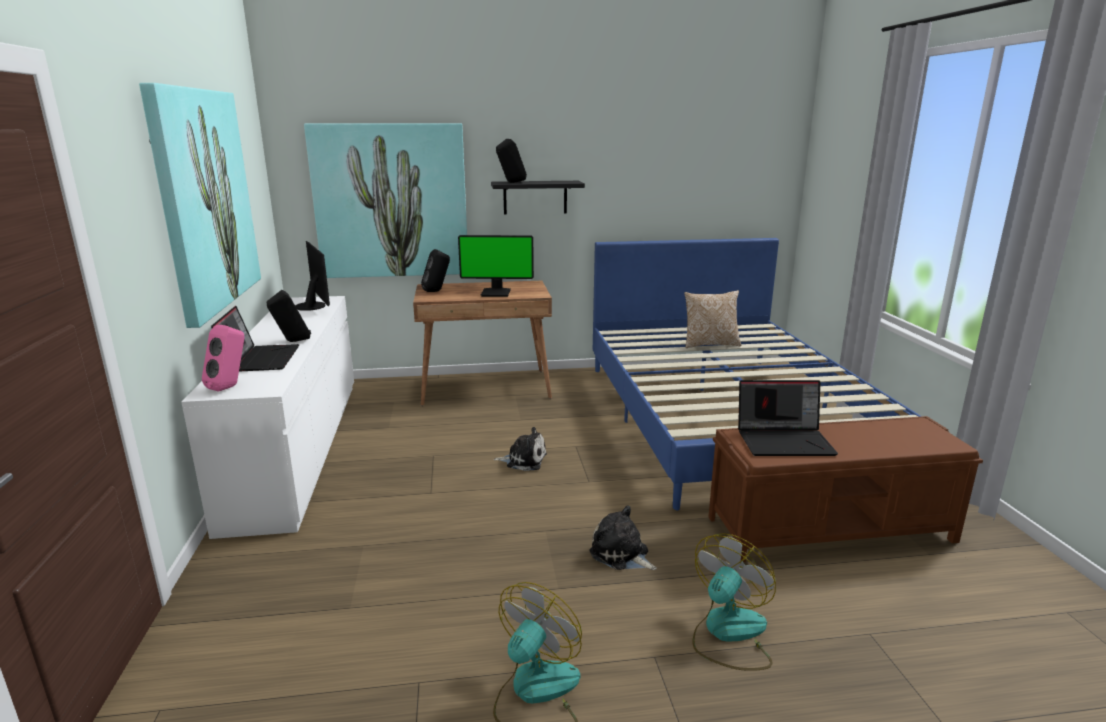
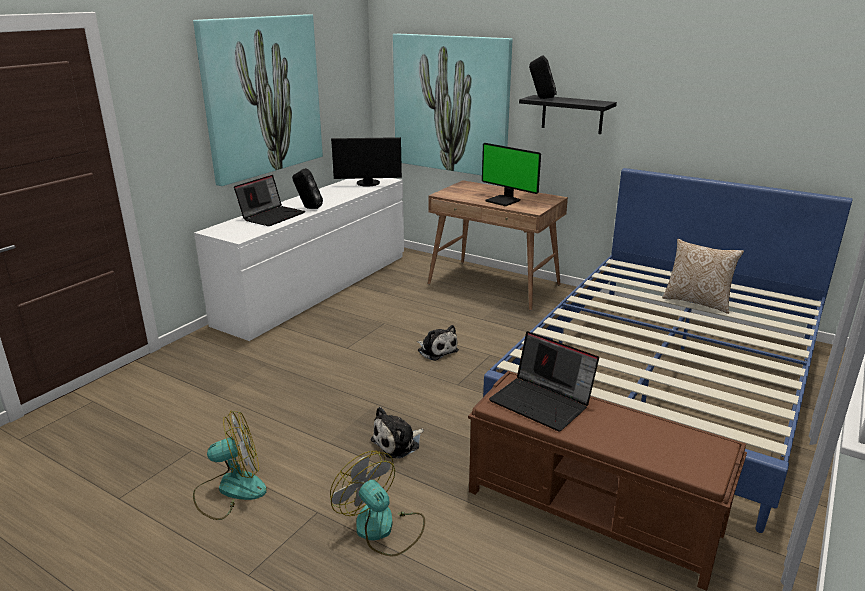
camera: 40 degrees right, 5 degrees up
pink speaker [202,325,245,392] -> none
monitor [295,241,330,311] -> monitor turned 75 degrees clockwise [331,137,402,187]
black speaker [421,249,450,292] -> none
plush toy [589,505,657,570] -> plush toy turned 120 degrees counterclockwise [371,407,424,458]
fan [692,533,776,671] -> fan turned 120 degrees counterclockwise [330,451,425,556]

